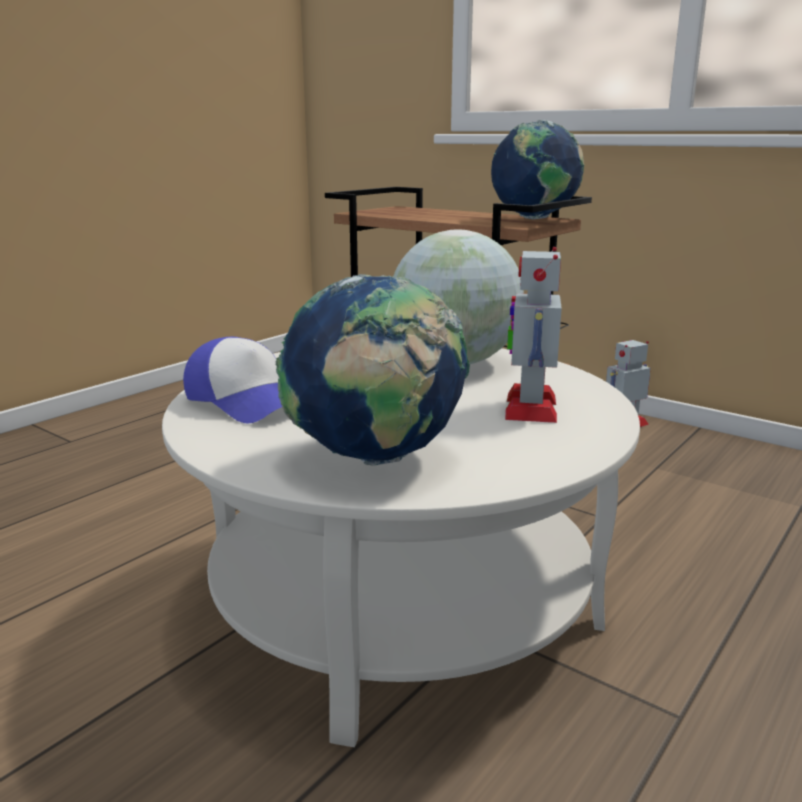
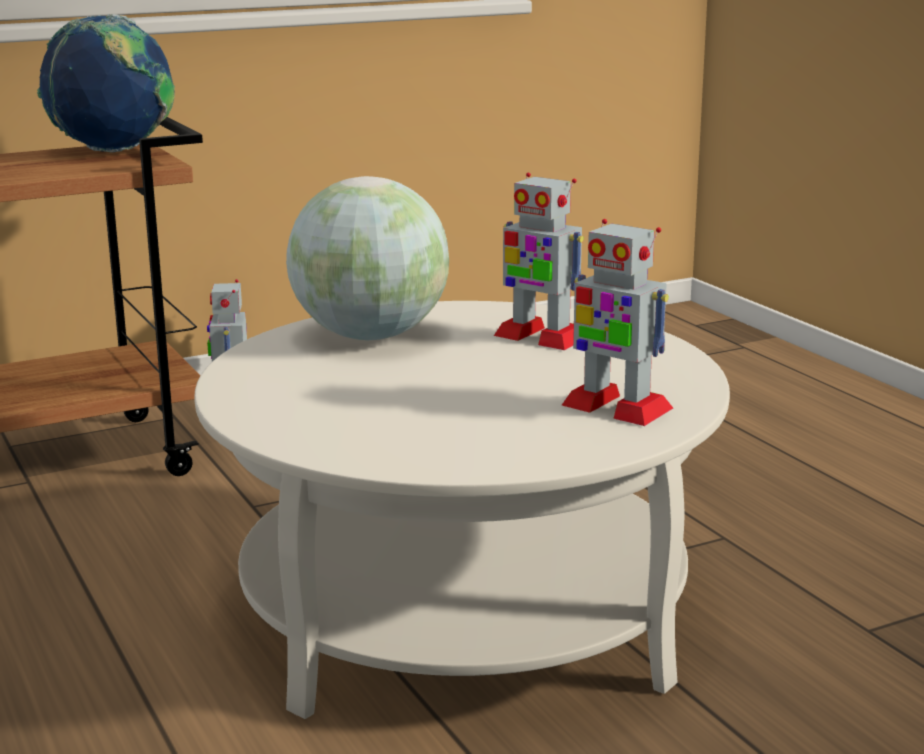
camera: 65 degrees left, 0 degrees up
cap [183,337,282,423] -> none
globe [276,274,470,466] -> toy robot [562,219,673,426]

